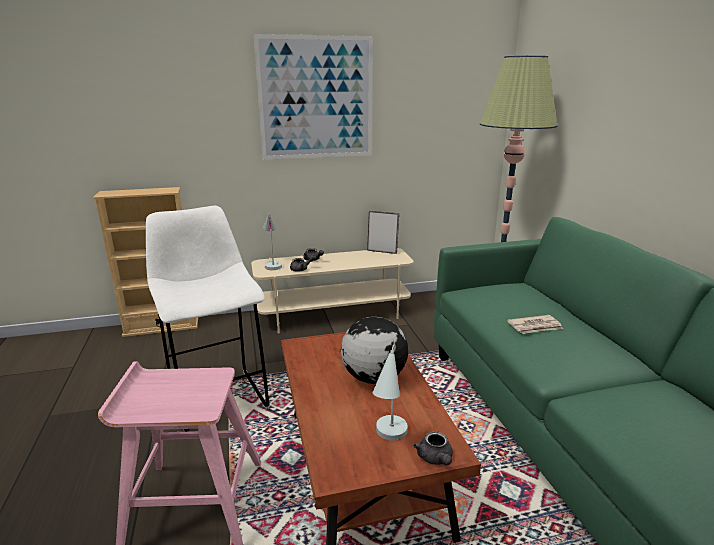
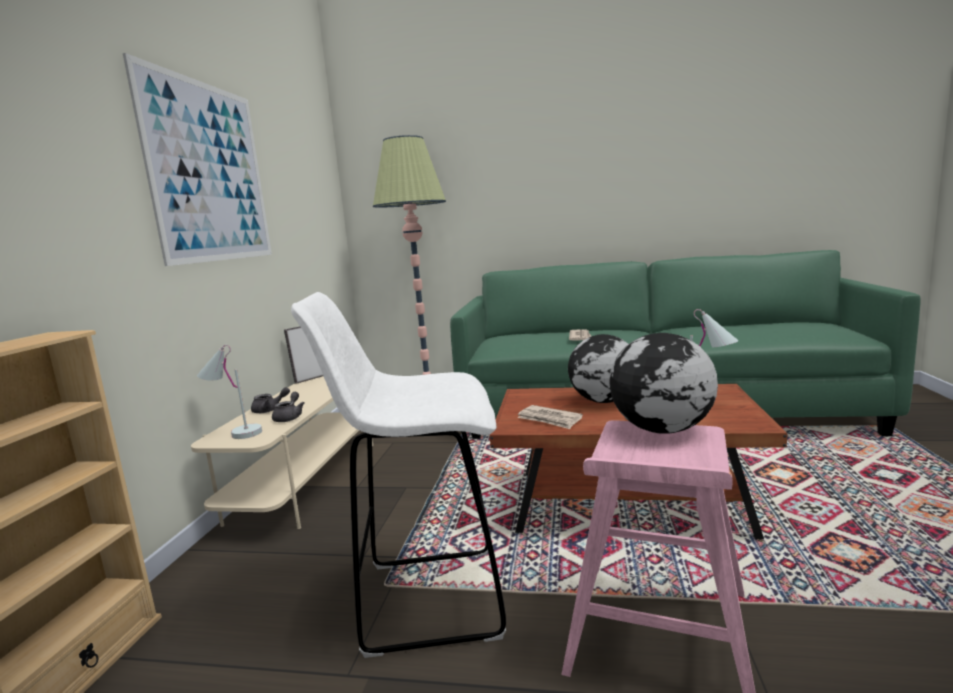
camera: 65 degrees left, 10 degrees down
grey teapot [414,431,453,465] -> none
none -> newspaper [517,405,583,429]
none -> globe [609,333,718,434]

